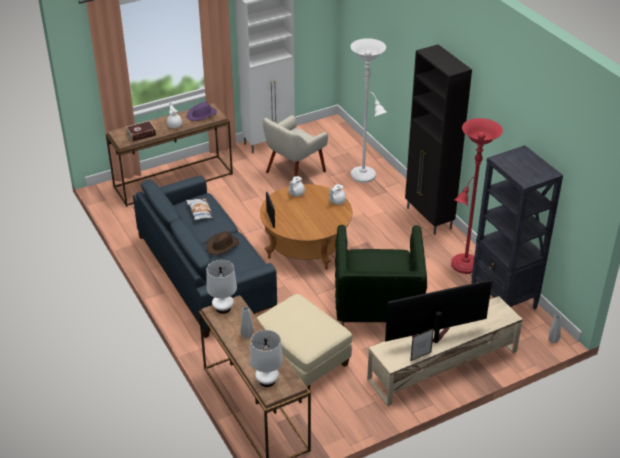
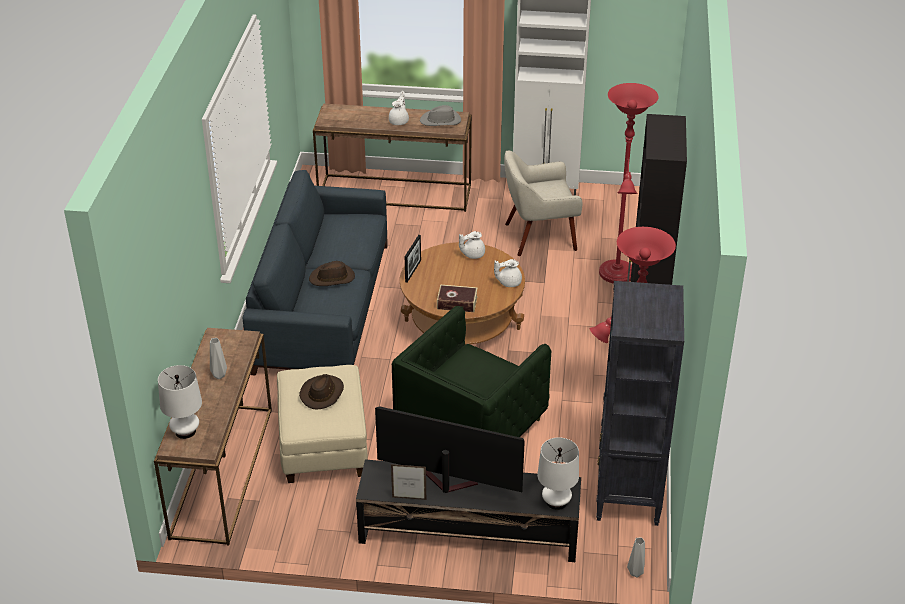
camera: 35 degrees right, 0 degrees up
book [126,121,157,142] -> book moved to [437,284,477,312]
pillow [186,199,214,220] -> none
purple hat [187,102,217,121] -> grey hat [420,105,461,126]
white table lamp [207,260,237,314] -> white table lamp moved to [537,437,579,510]
white floor lamp [351,38,387,183] -> red floor lamp [599,83,659,284]
beige tv stand [367,296,523,406] -> black tv stand [356,459,581,562]
none -> brown hat [299,374,344,409]

